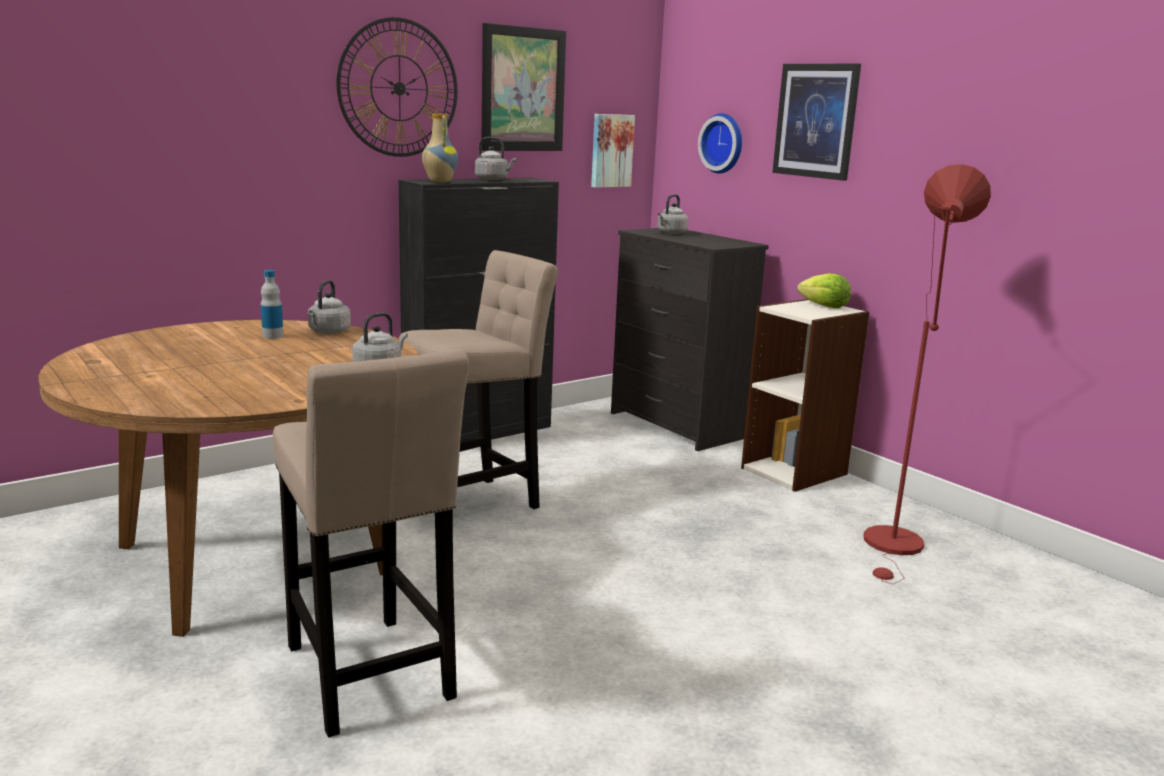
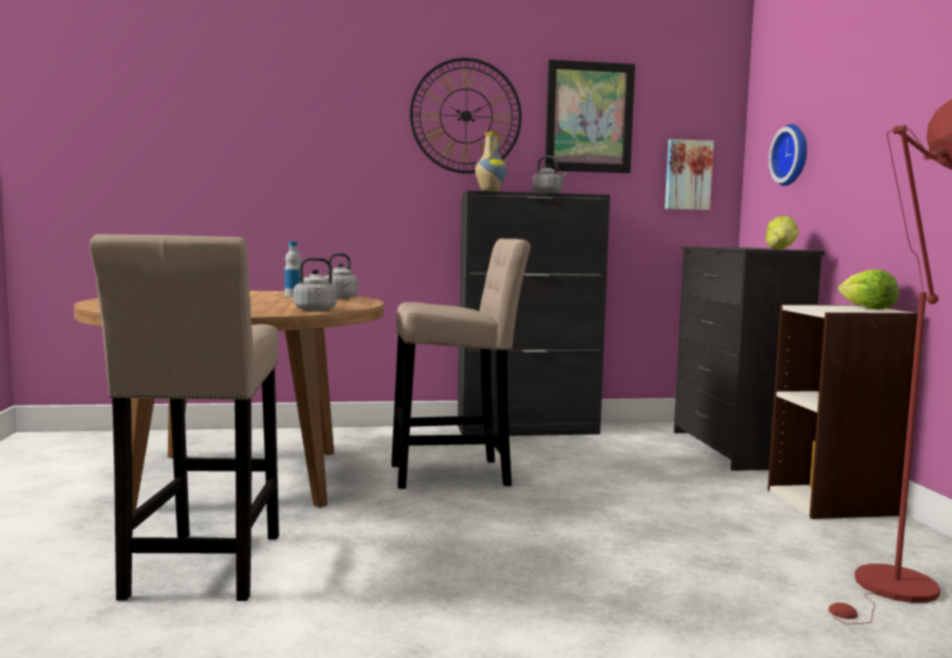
camera: 30 degrees right, 10 degrees down
grey kettle [657,194,689,234] -> none
picture [772,64,861,181] -> none
none -> lettuce [765,216,799,249]

